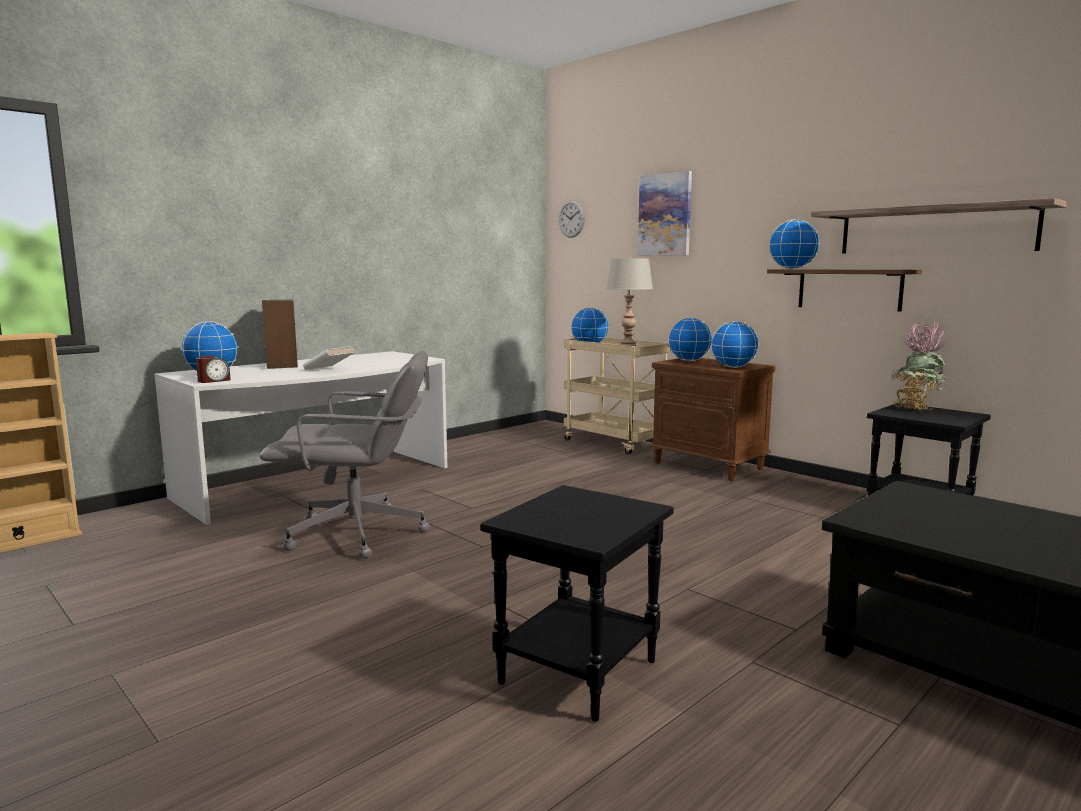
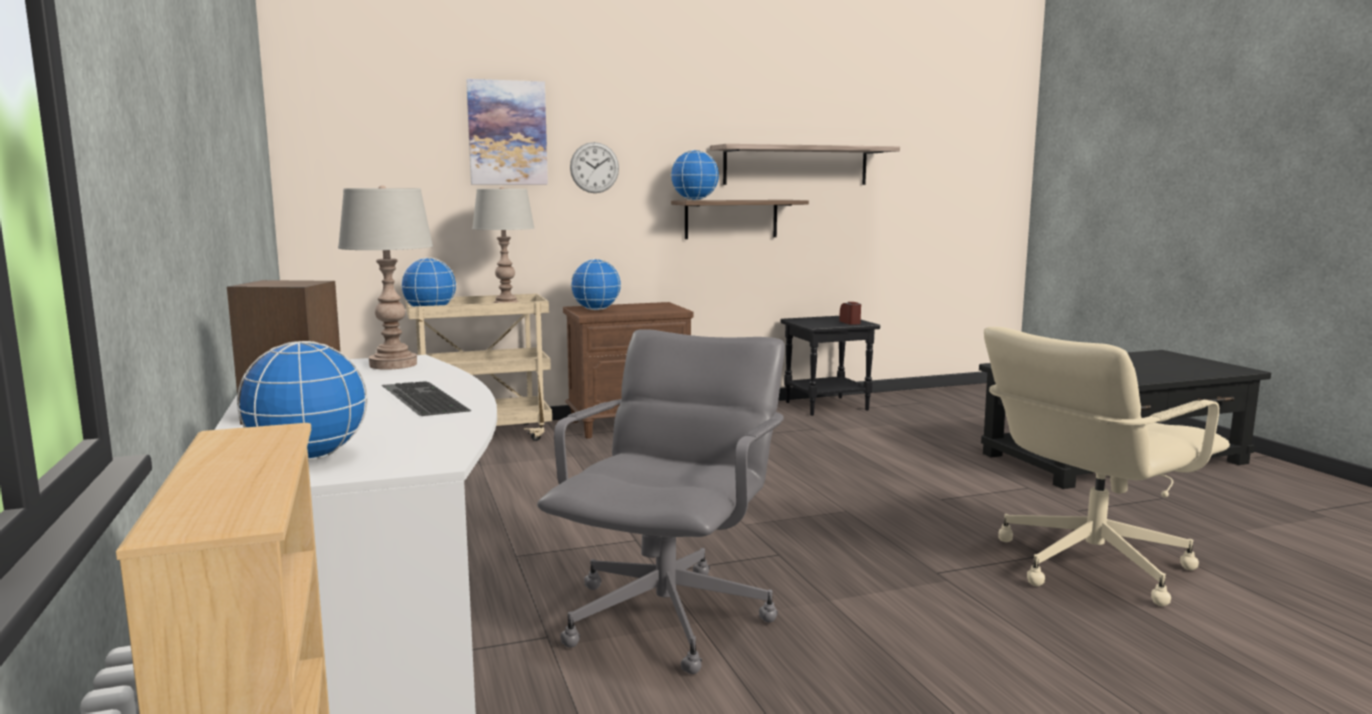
camera: 65 degrees left, 0 degrees up
alarm clock [196,356,231,383] -> alarm clock moved to [839,302,861,325]
white book [303,346,355,370] -> keyboard [382,381,471,416]
black side table [480,485,674,722] -> beige office chair [984,327,1230,606]
wall clock [558,200,585,238] -> wall clock moved to [570,142,619,193]
globe [711,321,759,368] -> none
potted plant [892,323,949,412] -> none
none -> grey table lamp [338,186,433,370]

